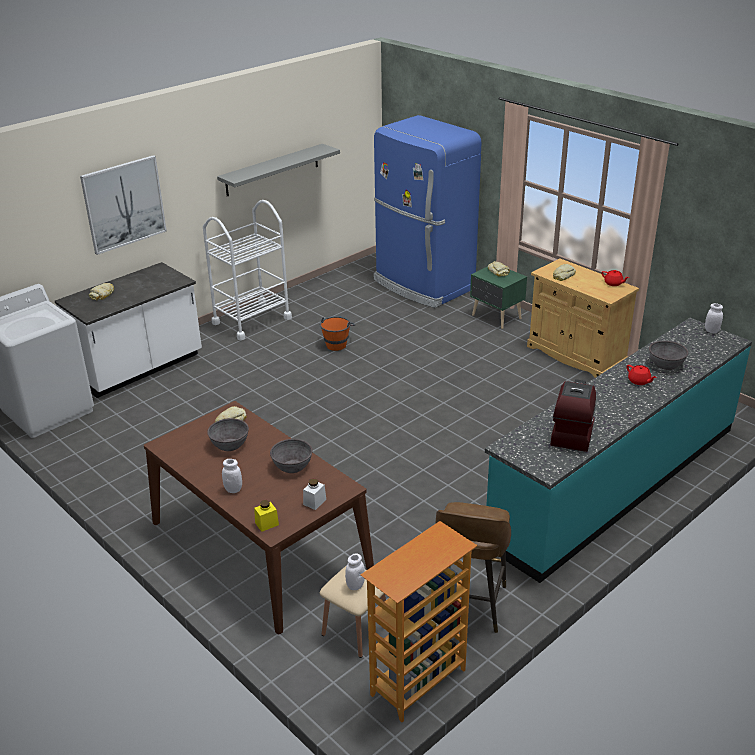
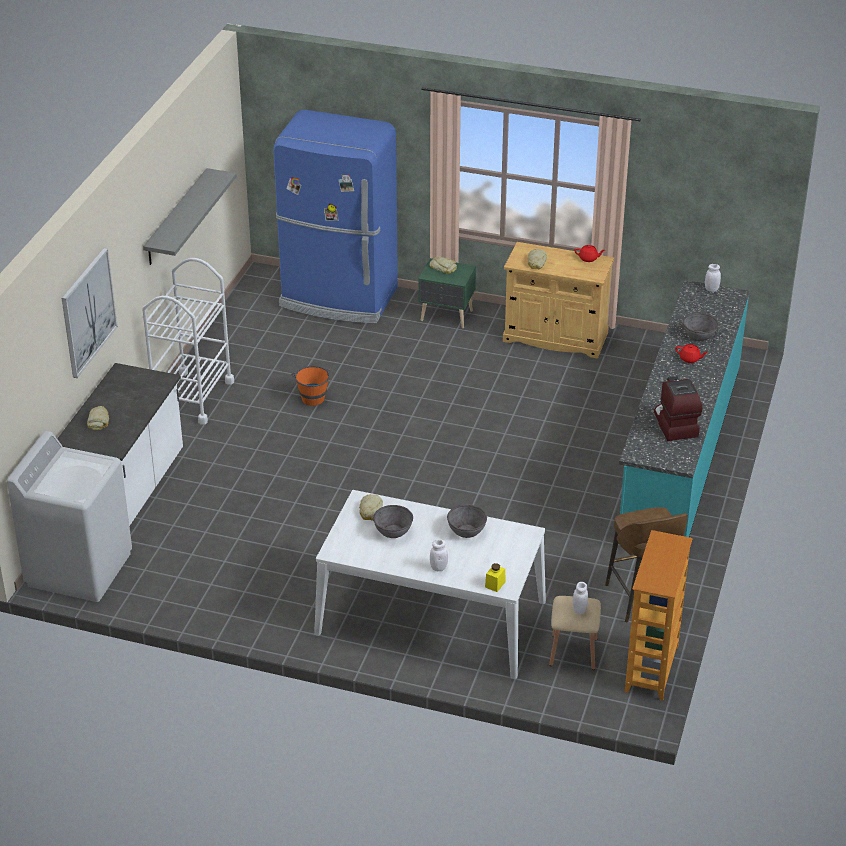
camera: 30 degrees left, 5 degrees up
brown dining table [144,401,374,635] -> white dining table [314,490,546,679]
white jar [303,479,326,510] -> none

